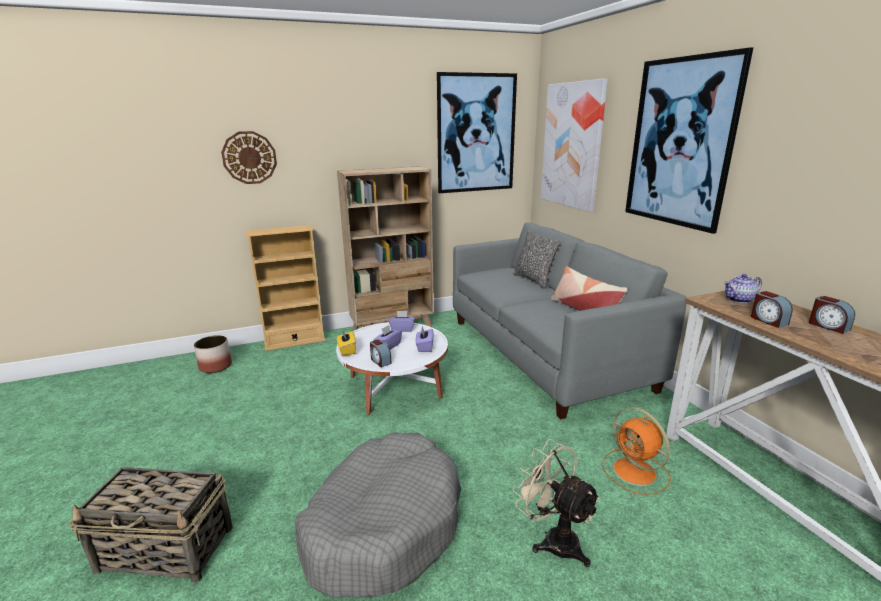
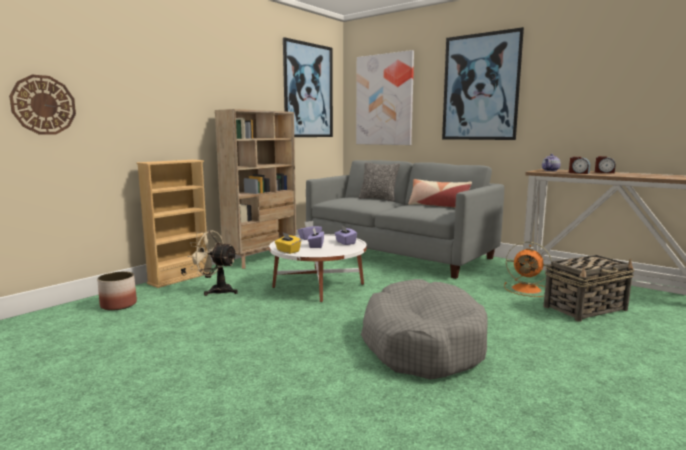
camera: 30 degrees left, 10 degrees down
basket [69,467,233,583] -> basket moved to [543,255,634,322]
wall clock [221,131,277,184] -> wall clock moved to [9,75,76,135]
alarm clock [370,339,392,367] -> none
beige fan [513,439,601,567] -> beige fan moved to [187,230,238,296]

